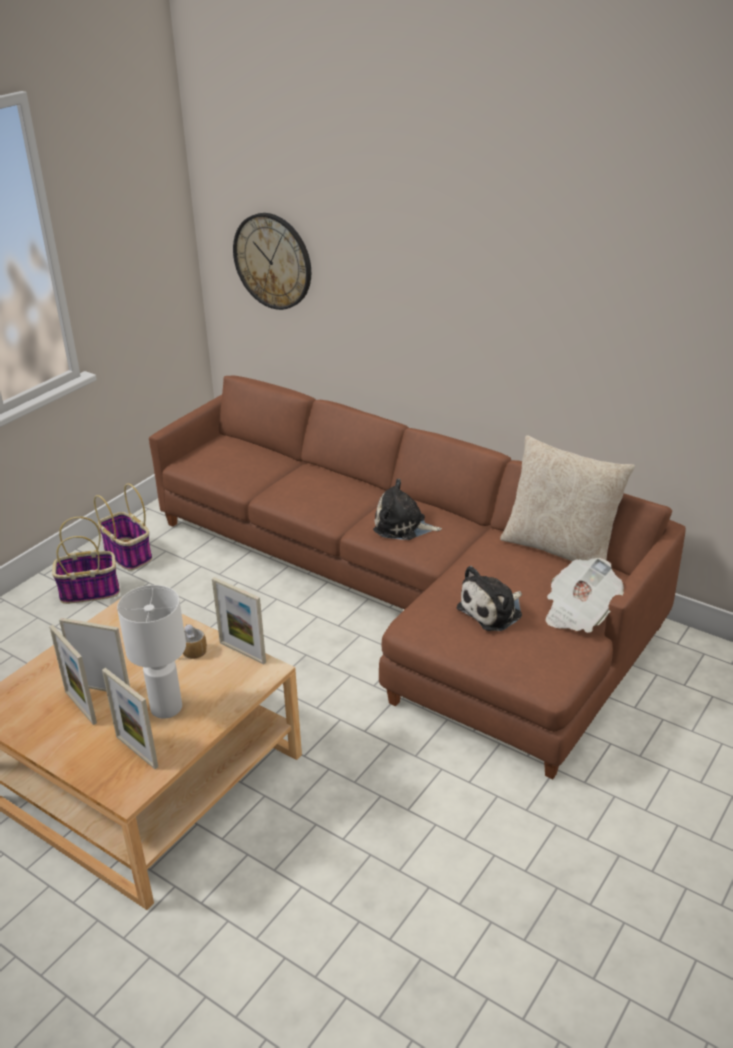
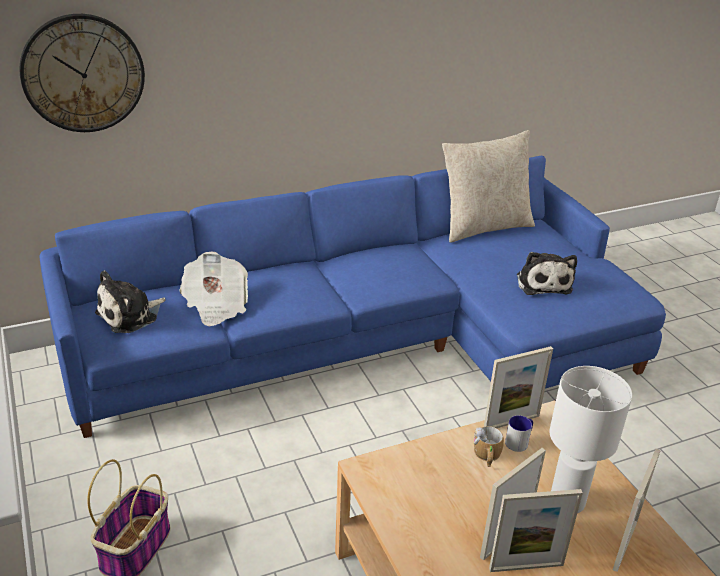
camera: 60 degrees left, 0 degrees up
basket [94,483,152,571] -> none
picture frame [102,668,158,769] -> picture frame turned 45 degrees counterclockwise [613,449,661,572]
brown sofa [149,375,686,779] -> blue sofa [39,156,666,438]
plush toy [373,479,442,540] -> plush toy moved to [95,270,166,333]
newspaper [546,558,624,633] -> newspaper moved to [179,252,248,327]
none -> mug [505,415,533,452]

